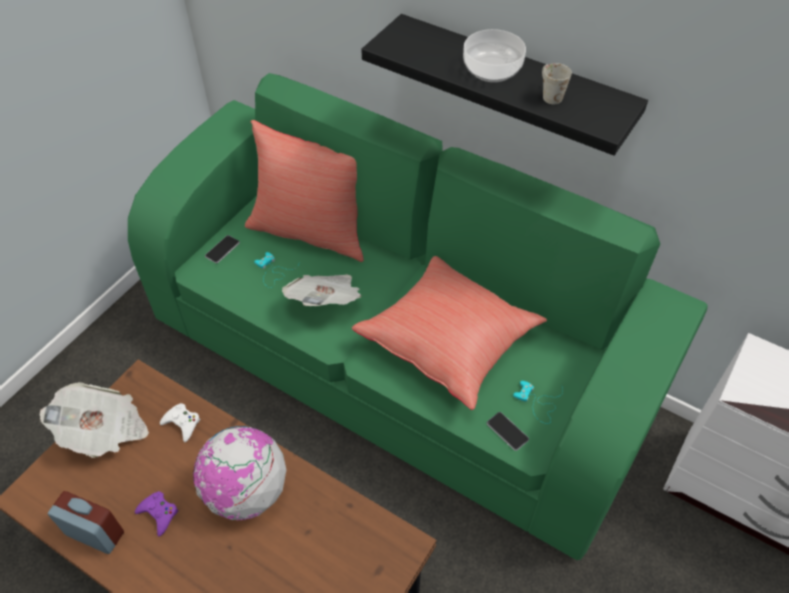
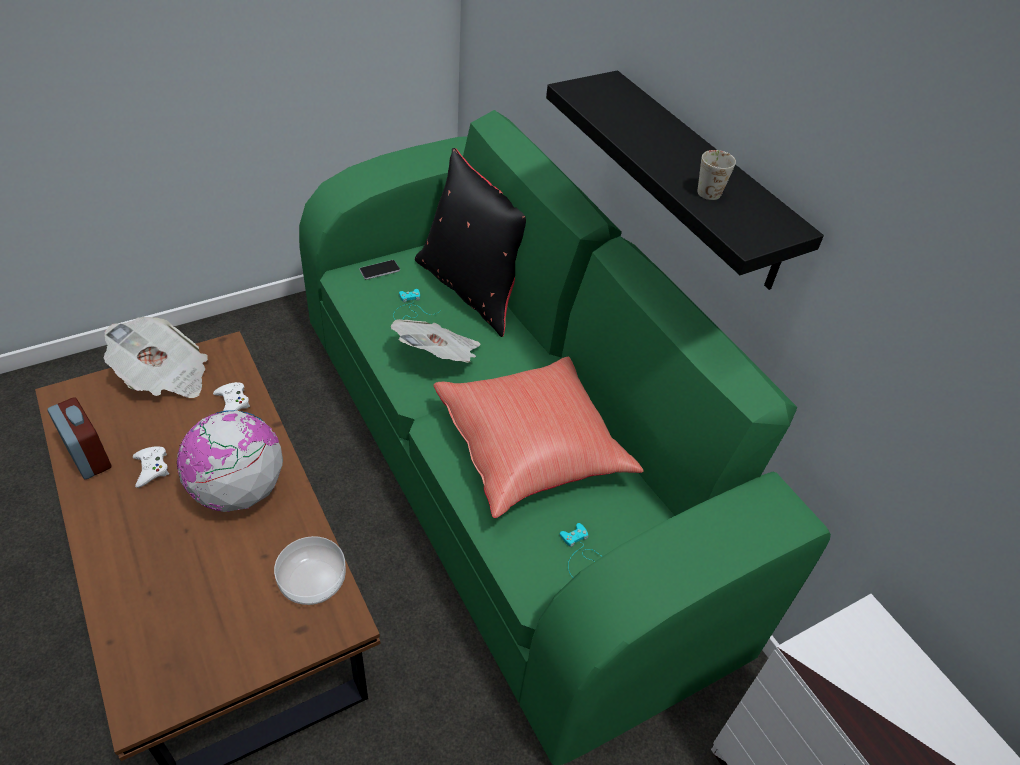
camera: 25 degrees right, 5 degrees down
purple game controller [135,491,178,536] -> white game controller [133,446,169,488]
red pillow [245,120,363,262] -> black pillow [415,148,526,337]
bowl [463,29,526,82] -> bowl moved to [274,536,346,605]
phone [487,412,529,451] -> none

